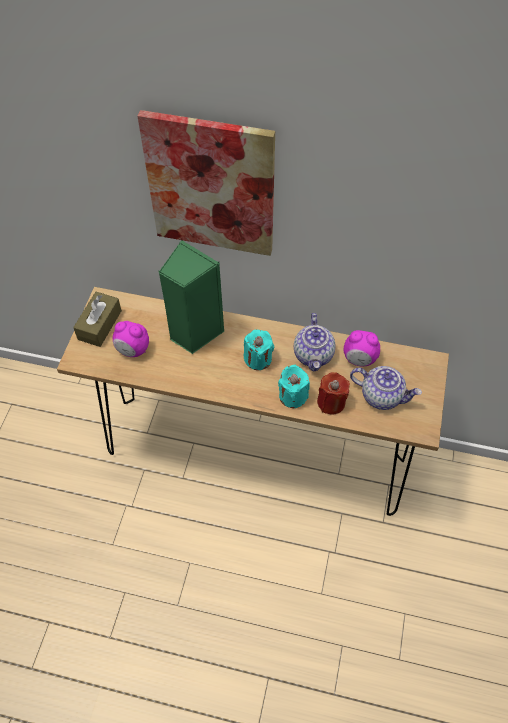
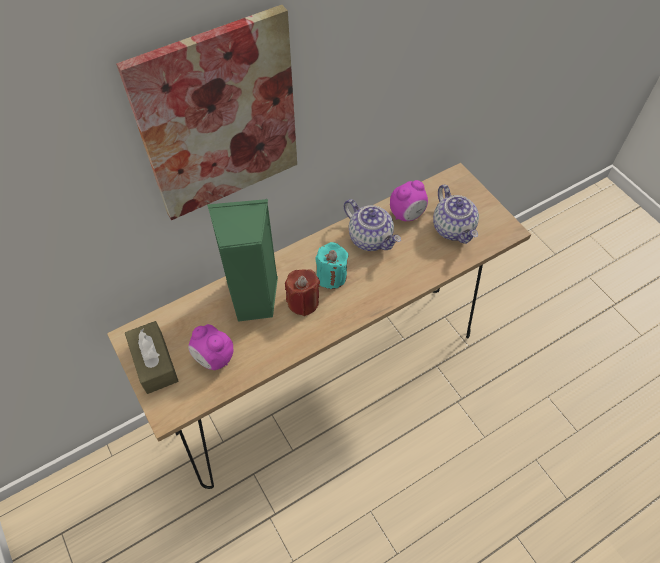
camera: 45 degrees left, 0 degrees up
alarm clock [113,321,149,357] -> alarm clock turned 60 degrees clockwise [188,324,233,370]
turquoise candle [278,365,310,408] -> none
red candle [317,372,350,415] -> red candle moved to [285,269,320,316]
teapot [350,366,422,410] -> teapot turned 90 degrees clockwise [433,185,479,244]

